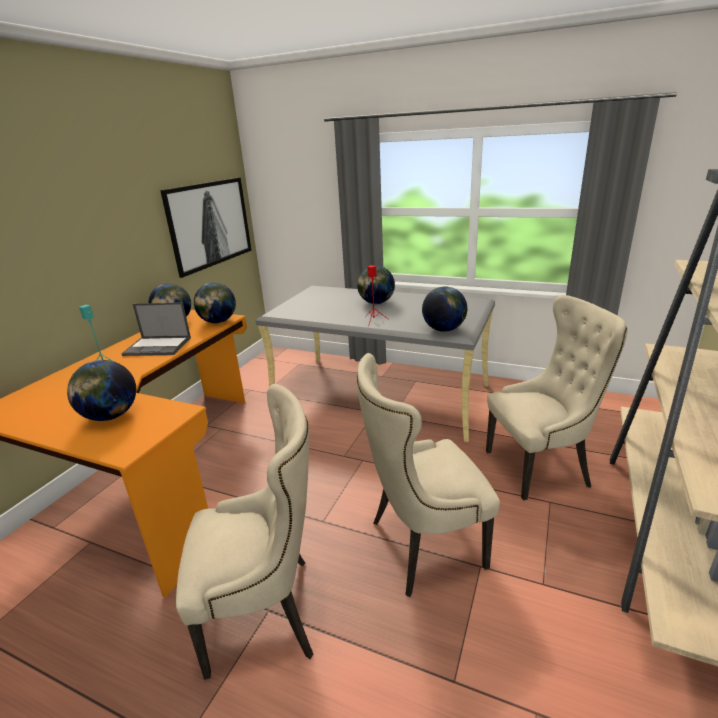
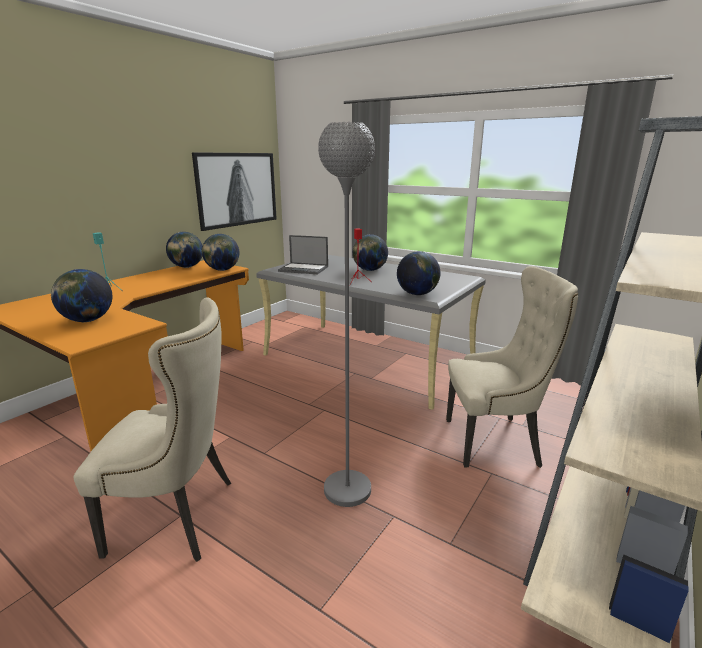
camera: 10 degrees right, 5 degrees down
laptop [121,302,191,356] -> laptop moved to [278,235,328,274]
beige chair [357,353,500,597] -> grey floor lamp [318,122,375,507]

